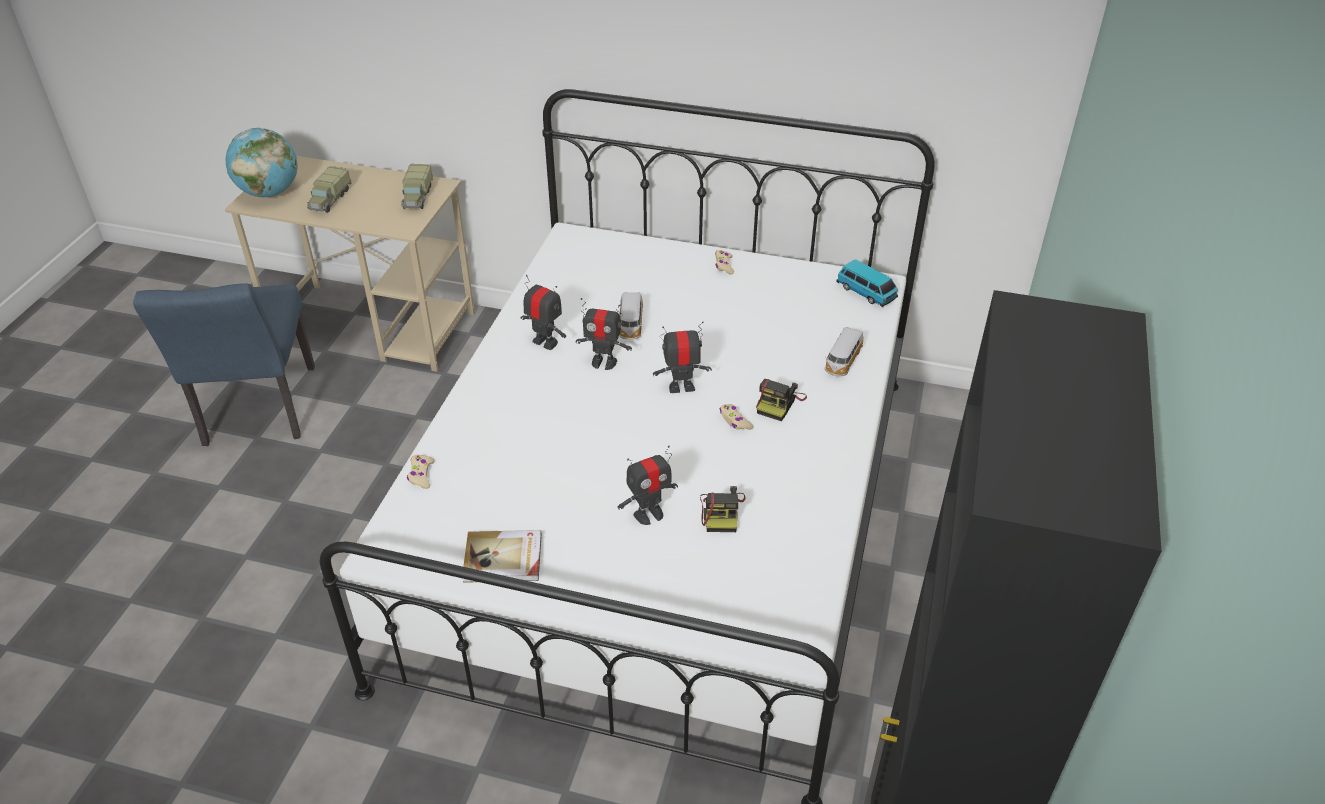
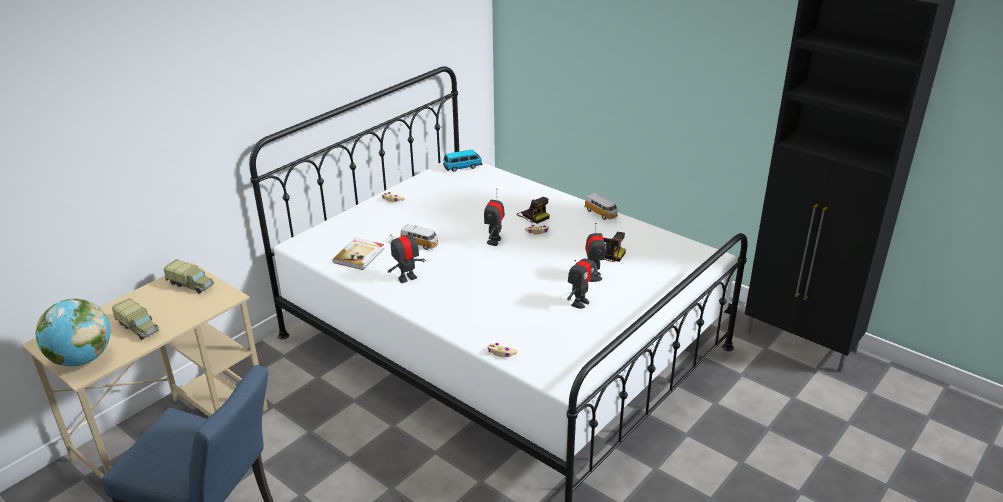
camera: 65 degrees left, 10 degrees down
book [463,530,542,583] -> book moved to [332,238,384,270]
toy robot [576,298,632,370] -> toy robot moved to [567,249,595,309]
toy car [825,327,864,377] -> toy car moved to [584,193,618,220]

